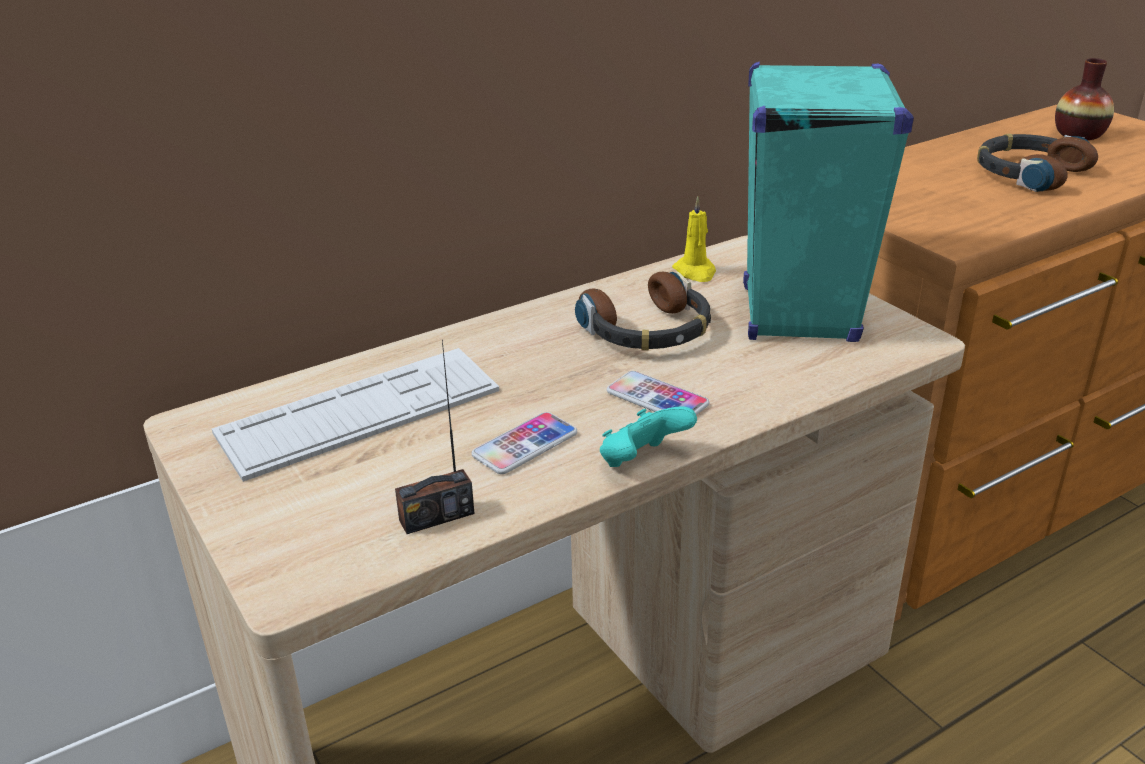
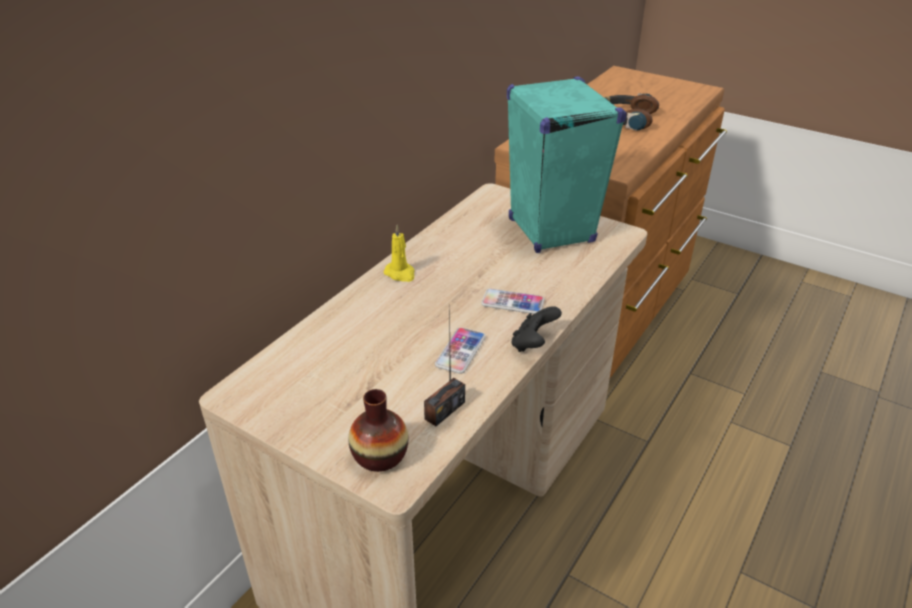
camera: 25 degrees left, 5 degrees up
keyboard [212,348,499,482] -> none
headphones [575,272,711,351] -> none
turquoise game controller [600,406,697,467] -> black game controller [511,306,562,352]
yellow candle [672,197,716,282] -> yellow candle moved to [384,225,415,282]
vase [1055,58,1114,140] -> vase moved to [348,389,408,472]

